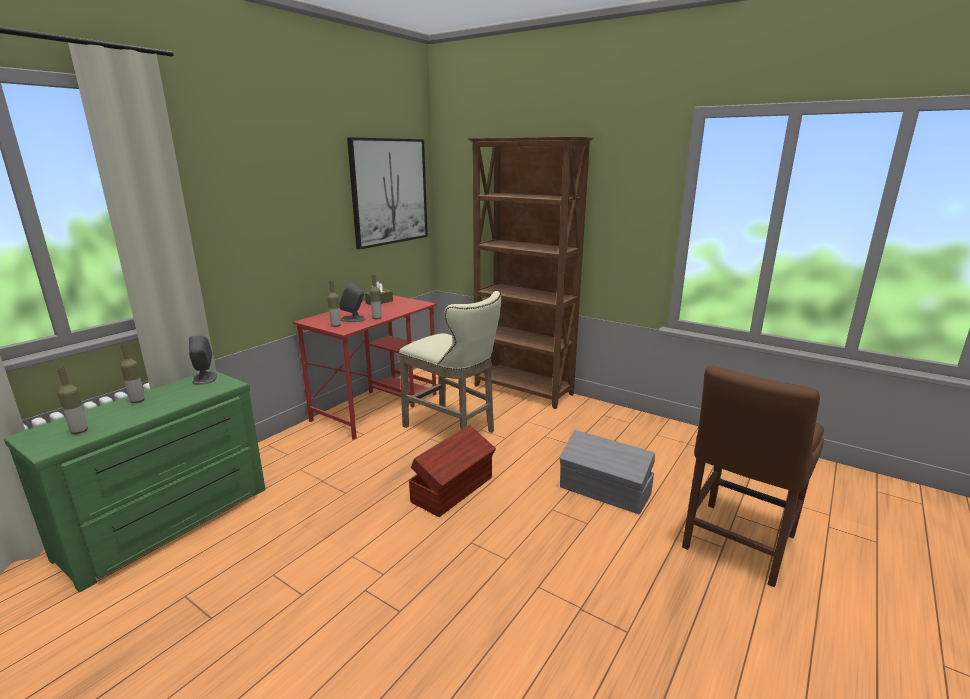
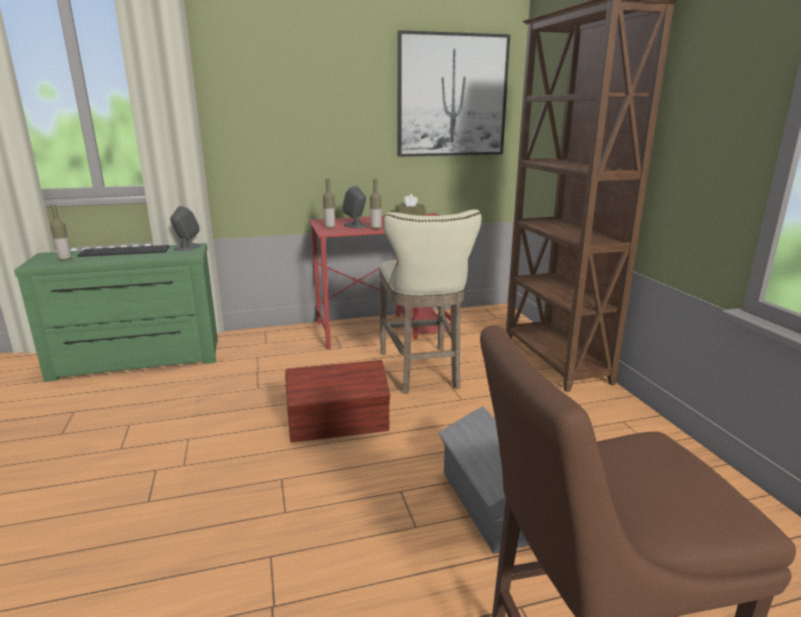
camera: 40 degrees right, 0 degrees up
bottle [120,343,145,403] -> keyboard [77,245,169,257]

